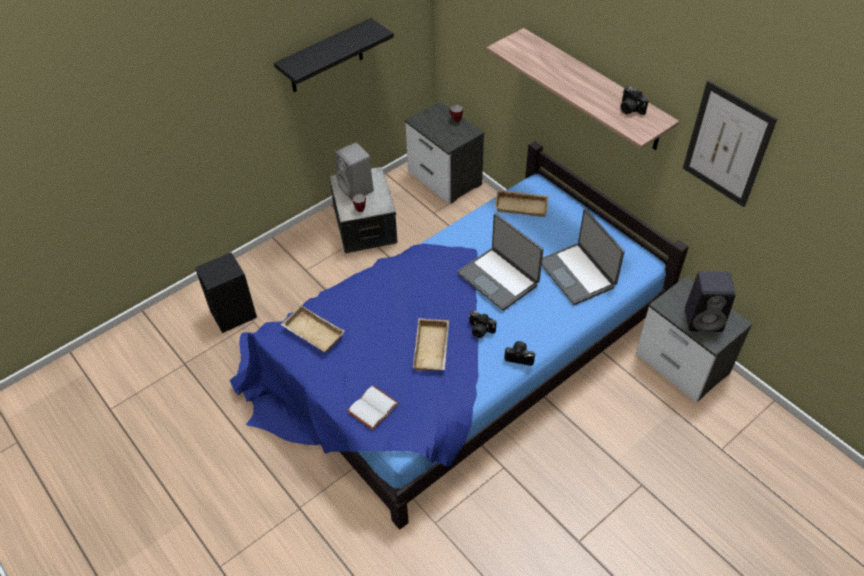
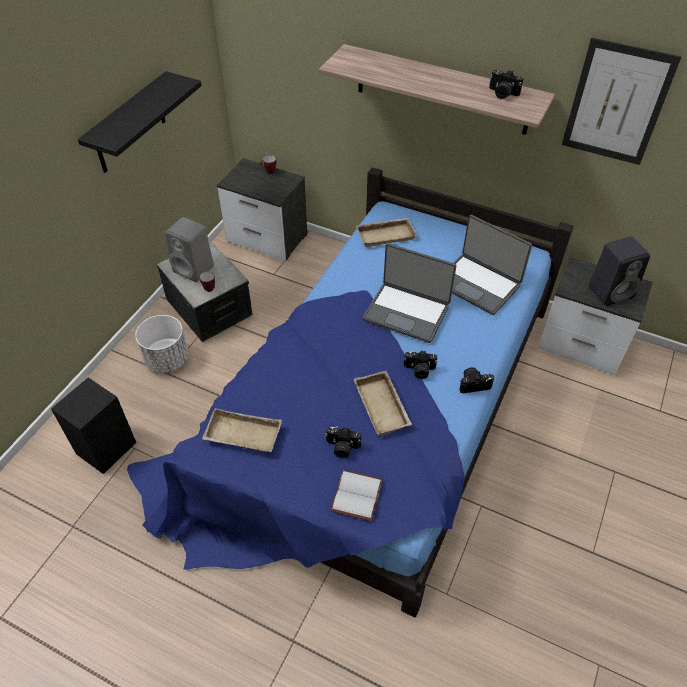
camera: 25 degrees left, 0 degrees up
none -> white planter [135,315,189,373]
none -> camera [325,426,361,459]

